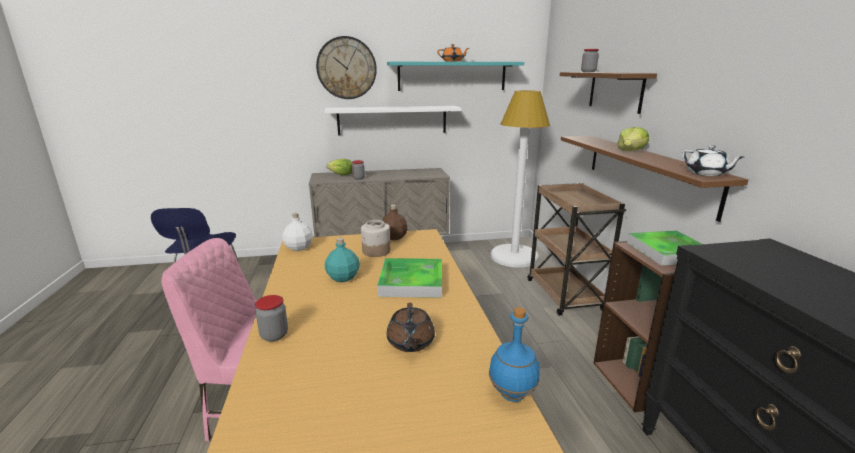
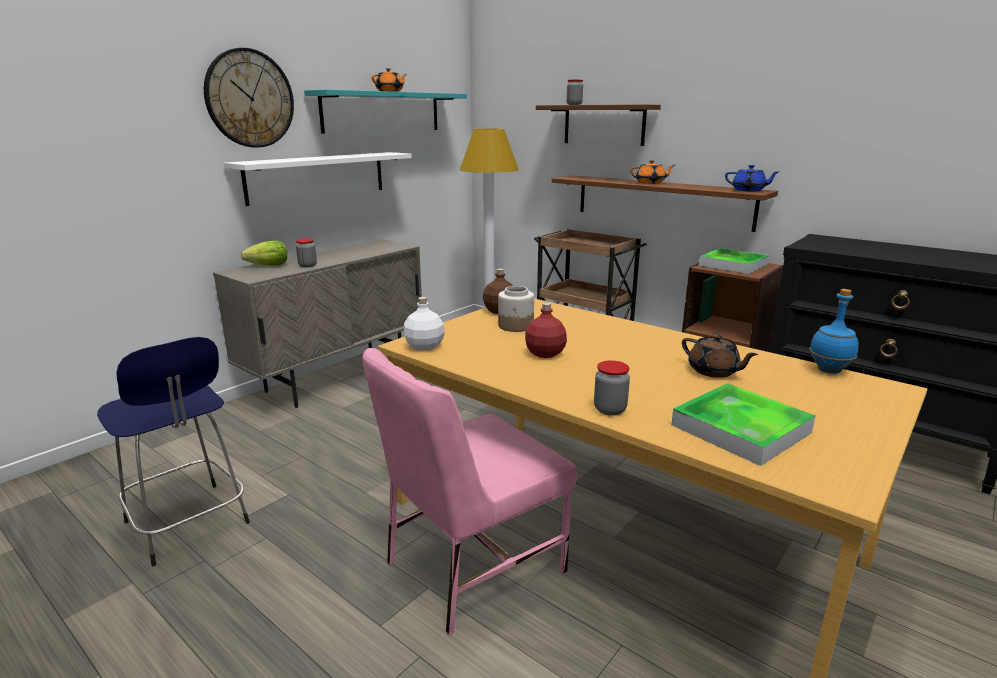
camera: 40 degrees left, 0 degrees up
turquoise bottle [325,238,360,282] -> red bottle [525,302,567,358]
tray [377,258,442,298] -> tray moved to [671,383,816,466]
lettuce [617,127,649,151] -> orange teapot [630,160,675,184]
white teapot [682,145,744,176] -> blue teapot [725,165,781,192]

